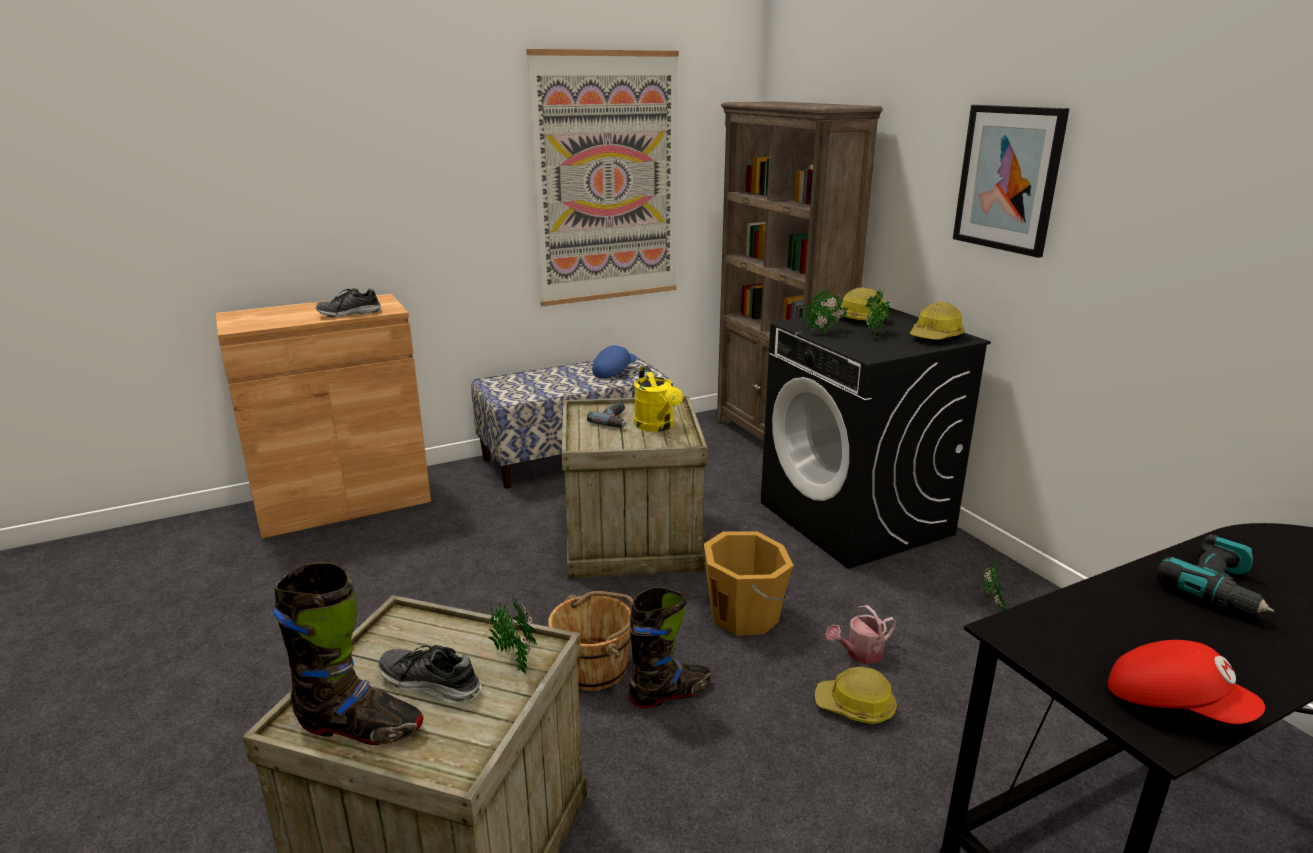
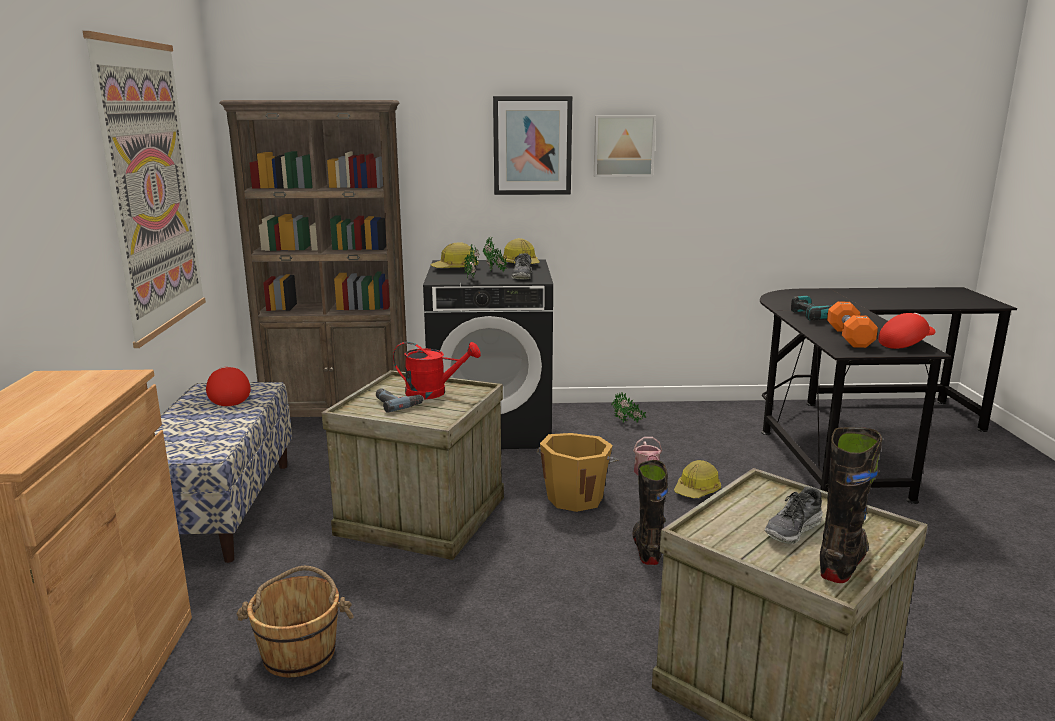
camera: 65 degrees left, 5 degrees down
shoe [316,288,381,318] -> shoe moved to [511,253,531,280]
potted plant [488,596,537,675] -> none
brown bucket [548,591,633,691] -> brown bucket moved to [236,566,354,677]
blue cap [592,345,637,378] -> red cap [206,366,251,406]
yellow watering can [634,366,683,432] -> red watering can [393,342,481,399]
none -> picture [594,115,656,177]
none -> orange dumbbell [827,301,878,348]

